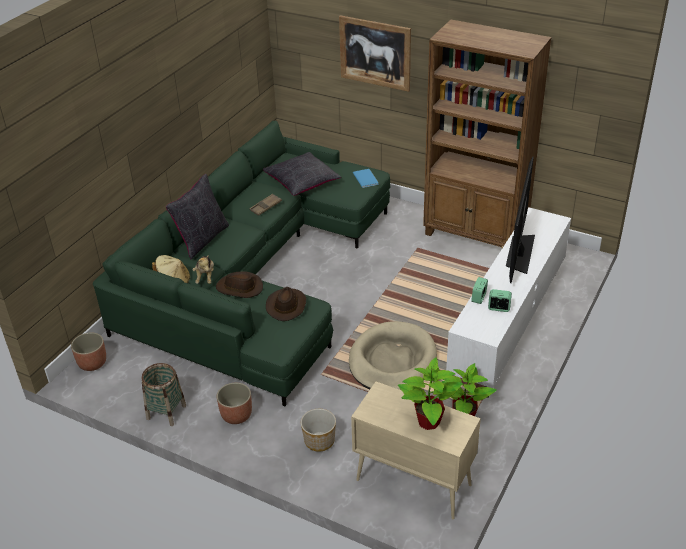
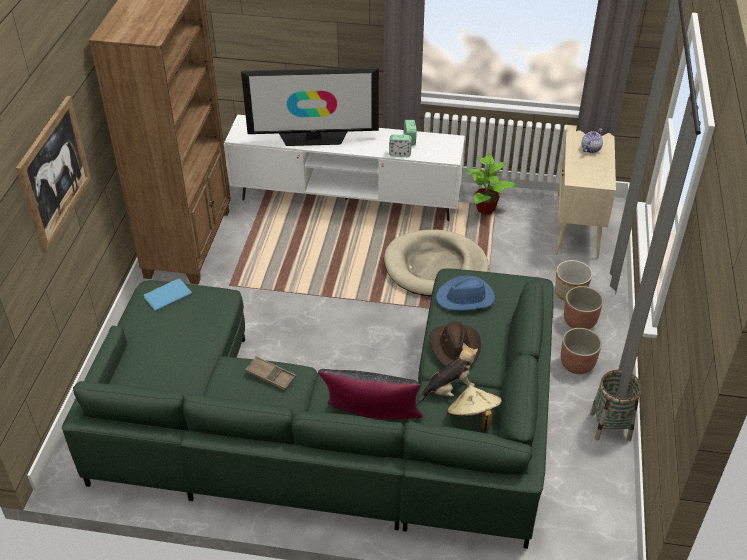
camera: 110 degrees left, 5 degrees up
planter [71,332,106,371] -> planter moved to [564,286,603,329]
black pillow [263,152,341,196] -> none
brown hat [266,287,306,321] -> blue hat [436,276,495,311]
potted plant [398,357,463,430] -> teapot [581,128,603,153]

